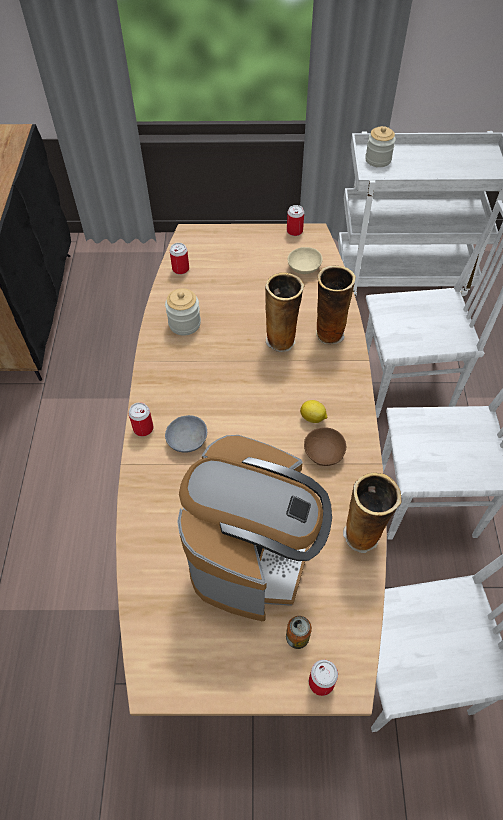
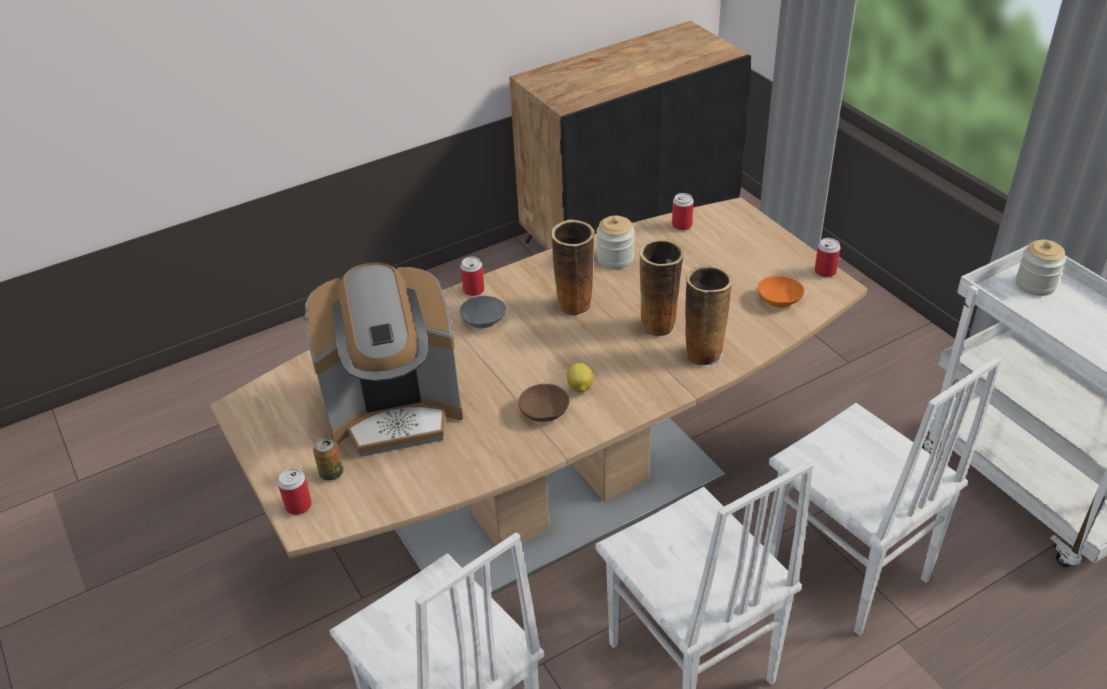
camera: 60 degrees right, 15 degrees down
beige bowl [288,247,322,274] -> orange bowl [758,276,805,308]
vase [343,472,401,553] -> vase moved to [551,220,595,317]

